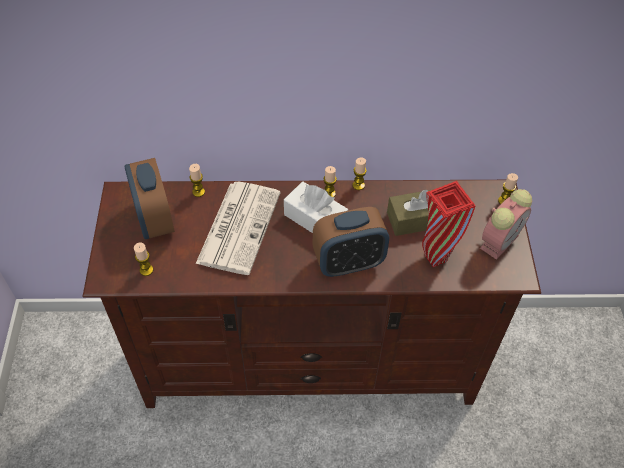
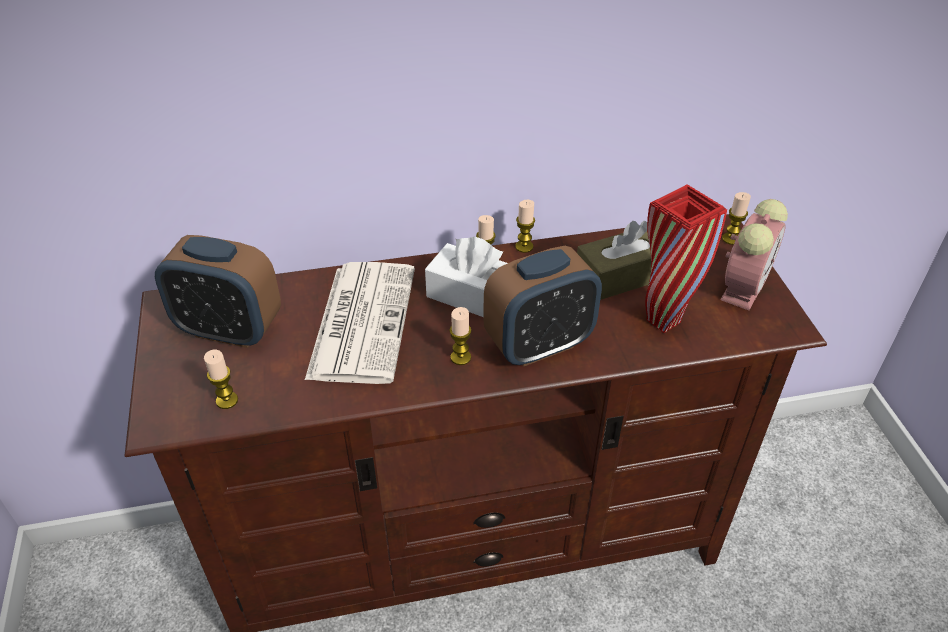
camera: 10 degrees left, 10 degrees down
alarm clock [125,158,175,239] -> alarm clock turned 45 degrees counterclockwise [155,235,281,348]
candle [189,164,205,197] -> candle moved to [449,307,471,365]

